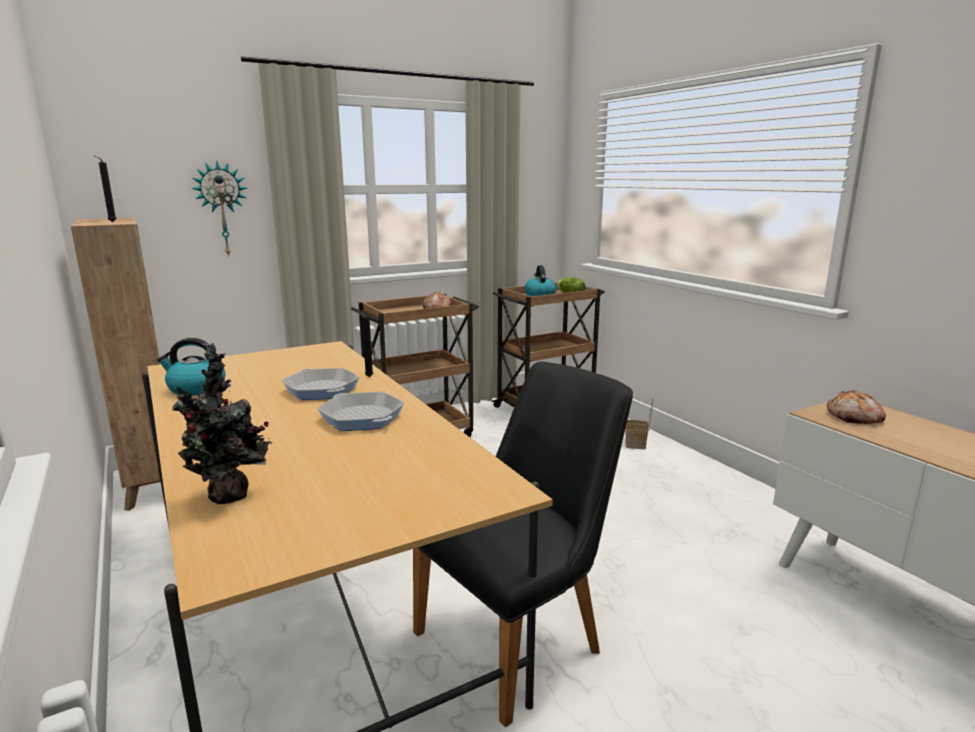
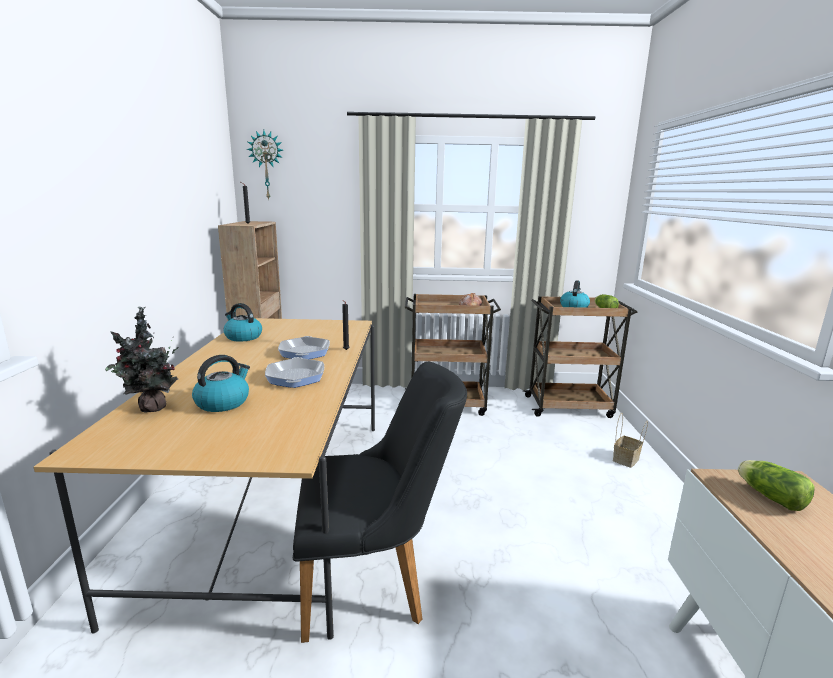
camera: 30 degrees right, 0 degrees up
wall clock [191,161,247,257] -> wall clock moved to [247,130,283,201]
bread [827,390,886,424] -> lettuce [738,460,814,511]
none -> kettle [192,355,250,412]

